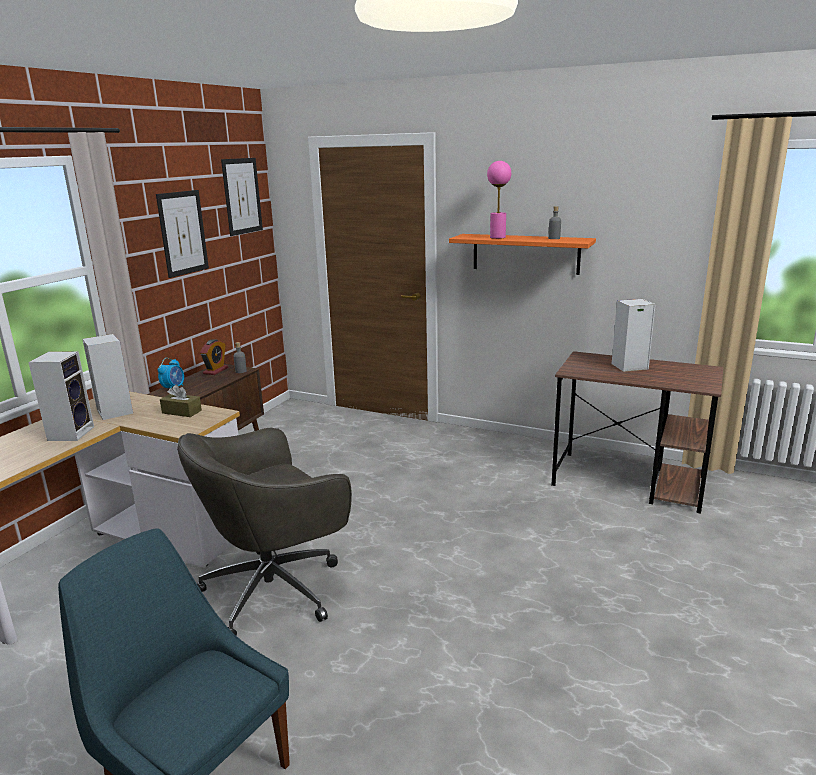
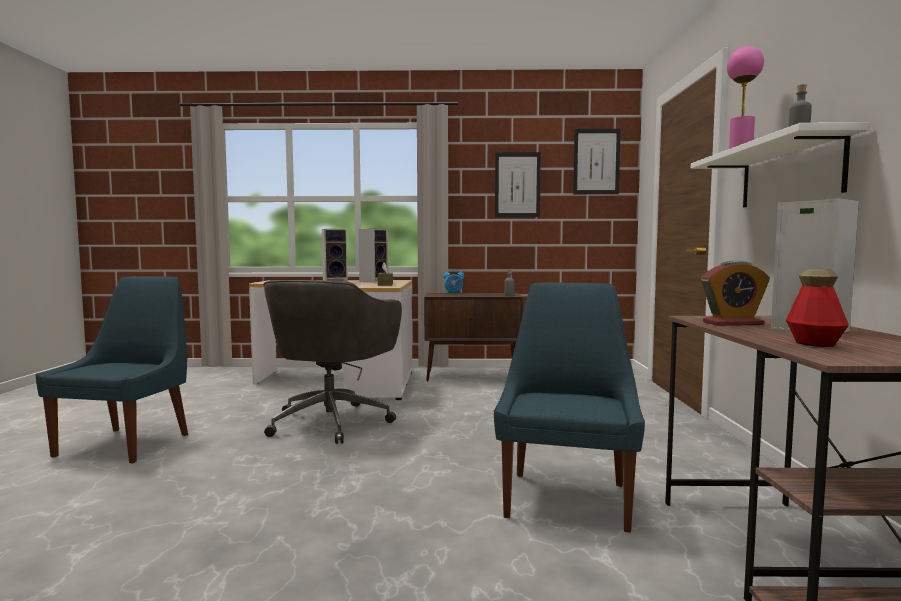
camera: 65 degrees right, 15 degrees down
grey office chair [177,428,352,636] -> grey office chair turned 105 degrees counterclockwise [263,280,402,444]
alarm clock [200,339,228,375] -> alarm clock moved to [701,261,770,326]
orange shelf [449,234,596,275] -> white shelf [691,122,869,207]
none -> blue chair [494,283,645,533]
none -> bottle [786,269,849,347]

